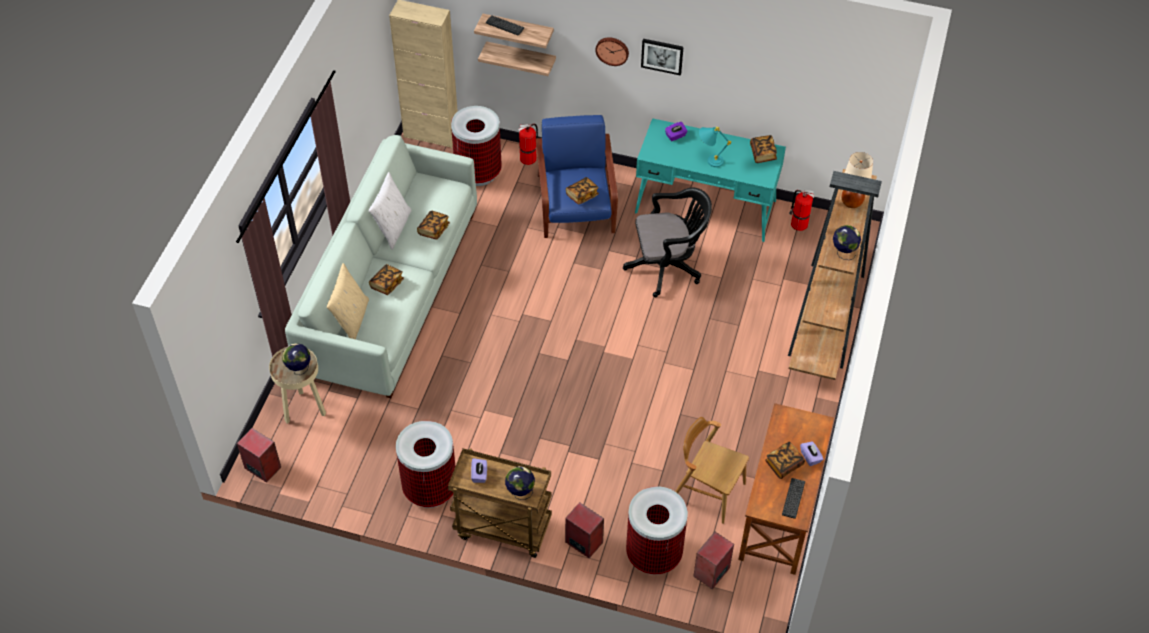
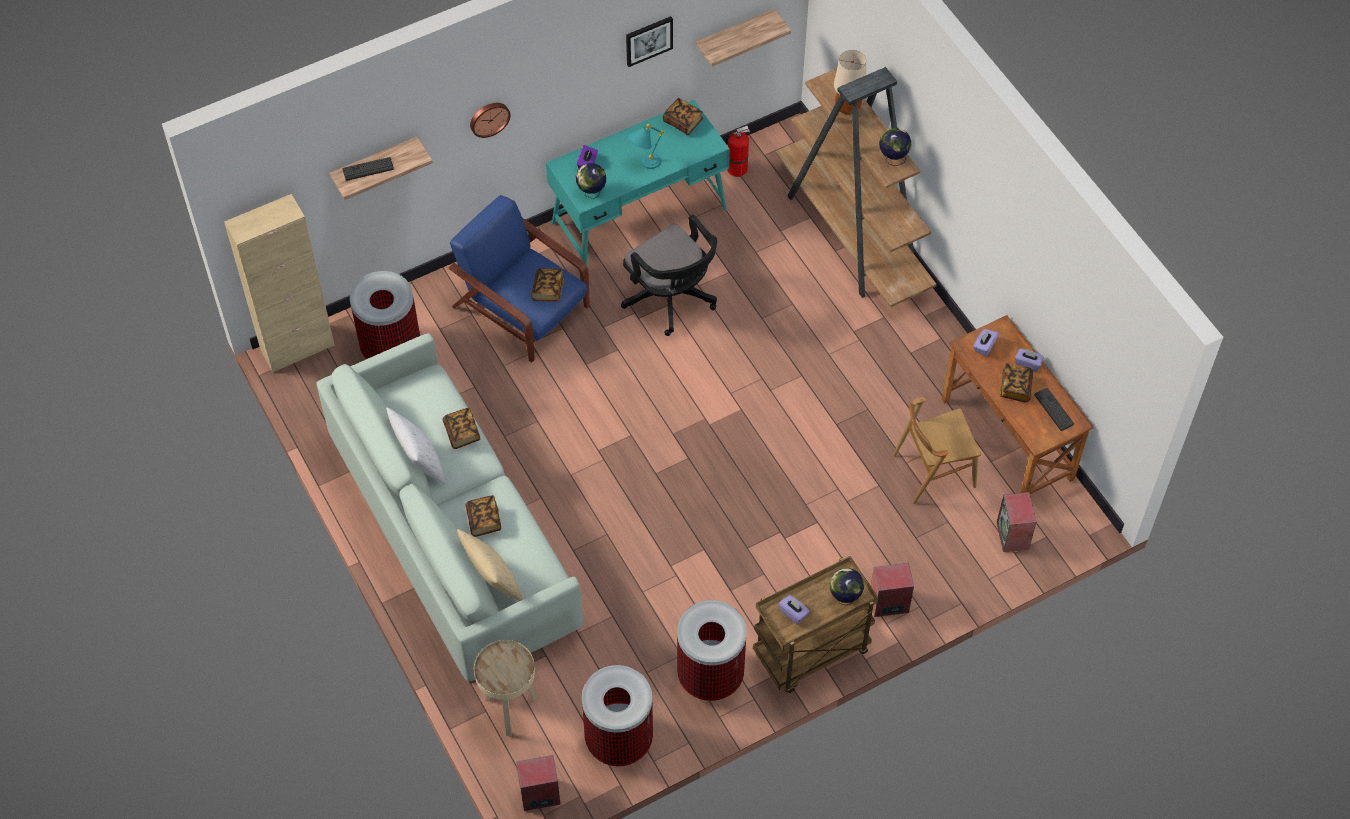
camera: 45 degrees left, 5 degrees up
globe [282,343,311,375] -> globe moved to [576,163,606,199]
shelf [478,41,556,76] -> shelf moved to [696,9,791,67]
fire extinguisher [518,124,538,165] -> none
black office chair [623,187,712,297] -> black office chair turned 105 degrees clockwise [621,215,717,336]
trash can [626,486,688,575] -> trash can moved to [582,665,653,766]
picture [641,39,683,76] -> picture moved to [626,16,673,67]
none -> purple tissue box [973,329,999,356]

